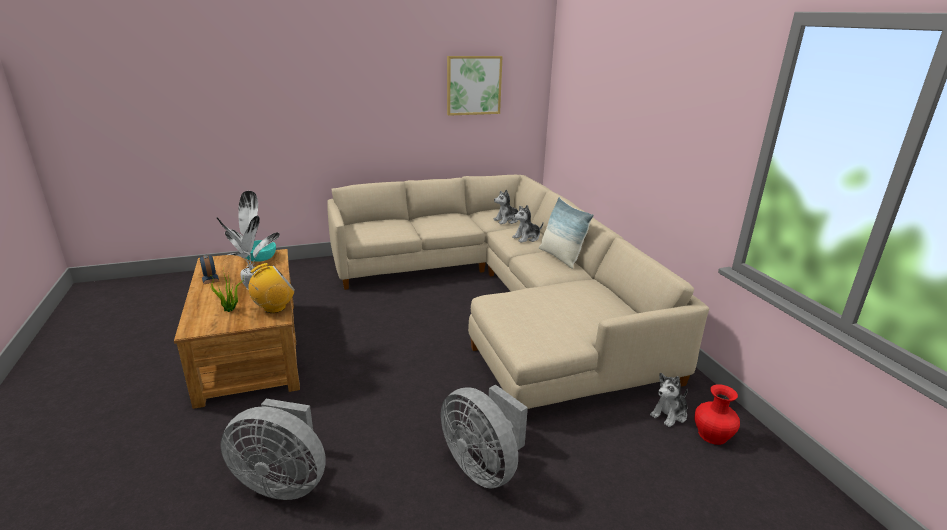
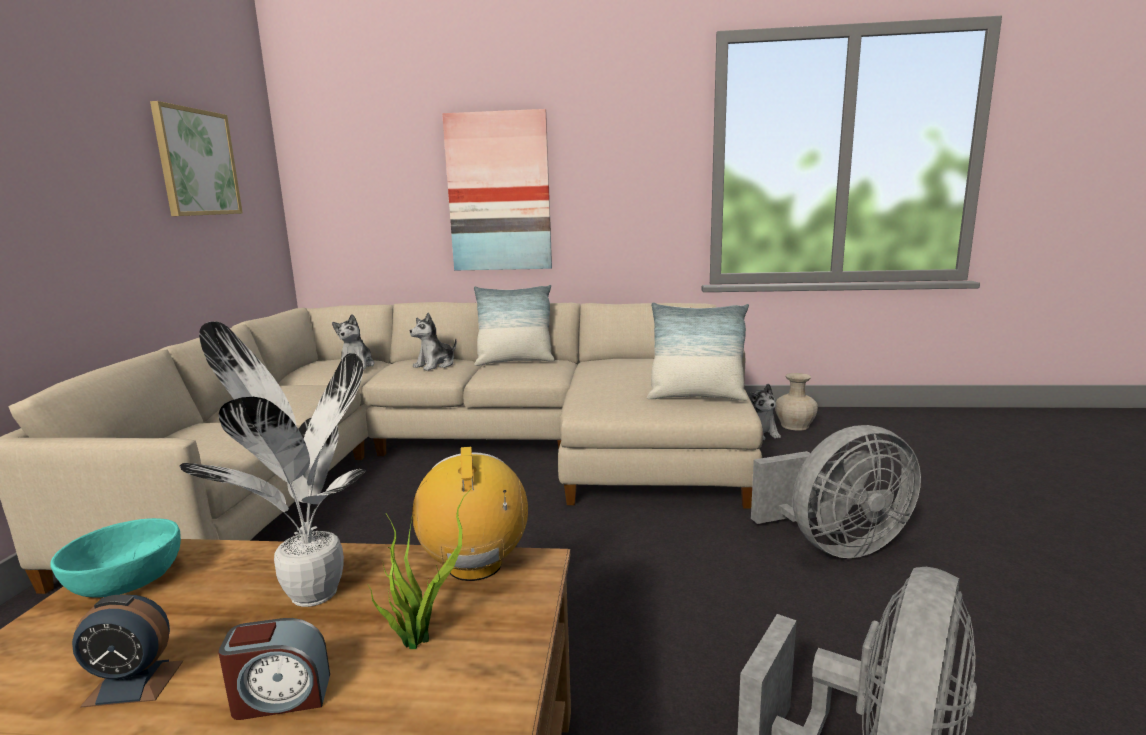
camera: 65 degrees left, 10 degrees down
plush toy [512,205,543,243] -> plush toy turned 45 degrees clockwise [410,312,456,371]
red vase [694,384,740,445] -> beige vase [775,373,818,431]
none -> alarm clock [218,618,330,720]
none -> picture [442,109,552,271]
none -> pillow [647,302,749,401]

